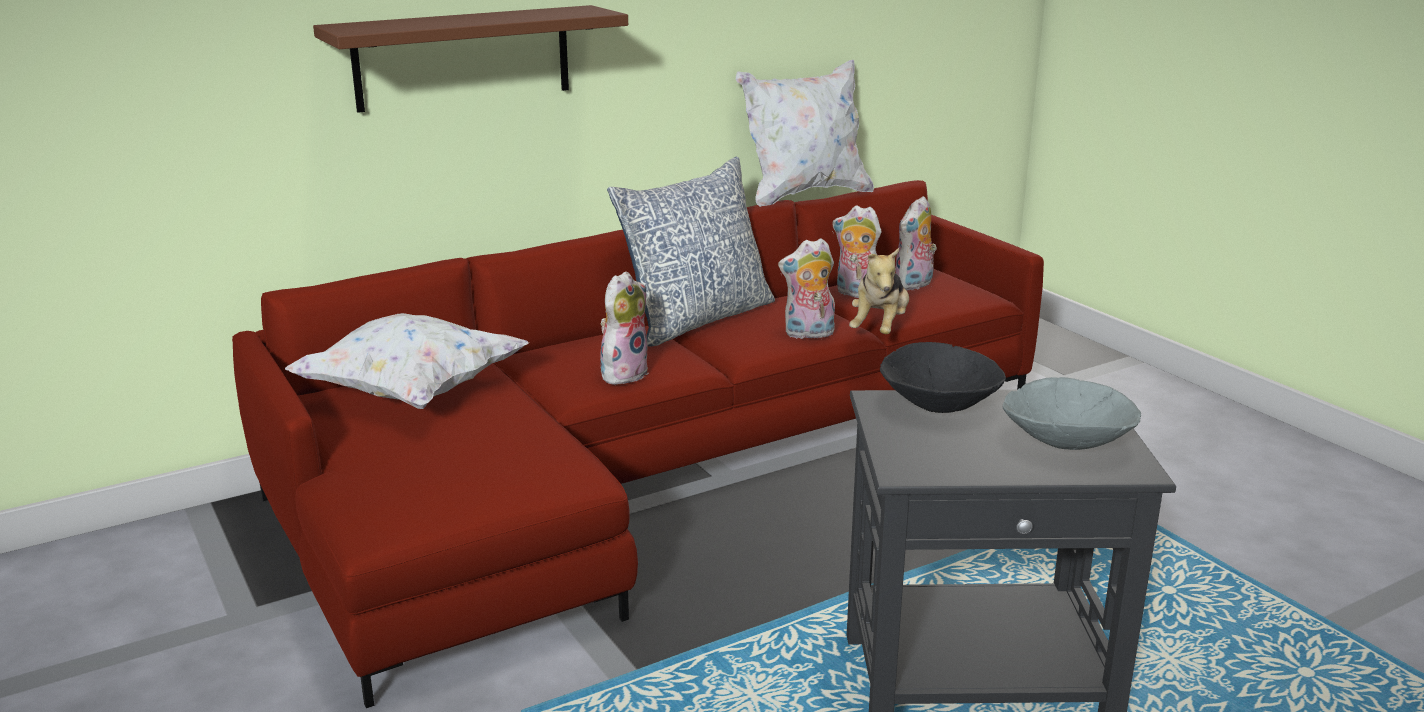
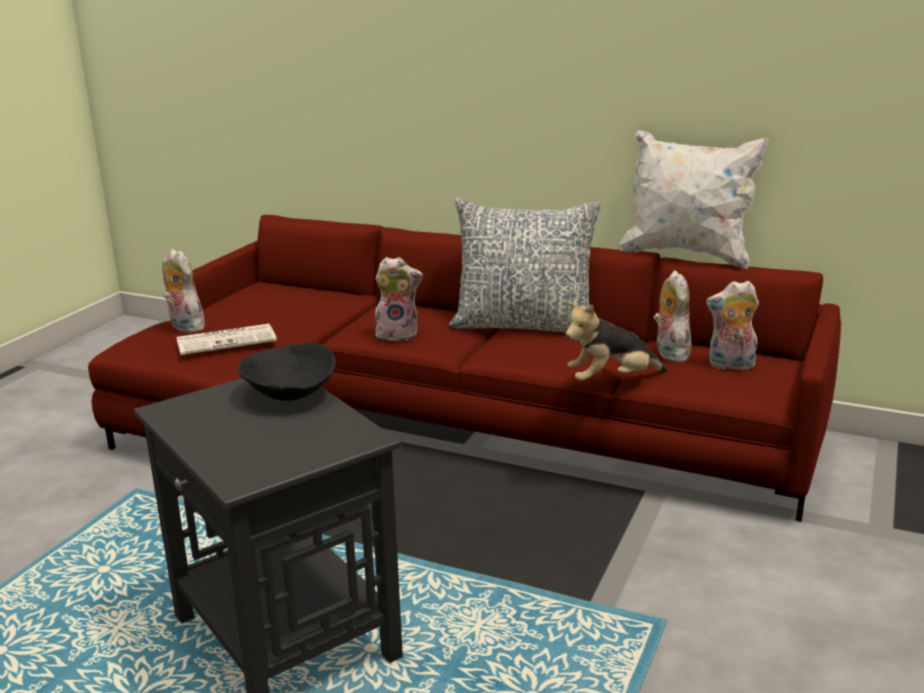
camera: 55 degrees right, 0 degrees up
white pillow [285,313,529,409] -> none
brown shelf [313,5,628,113] -> none
plush toy [778,238,835,339] -> plush toy moved to [162,249,205,333]
grey bowl [1003,377,1141,450] -> none
none -> newspaper [176,324,277,355]

